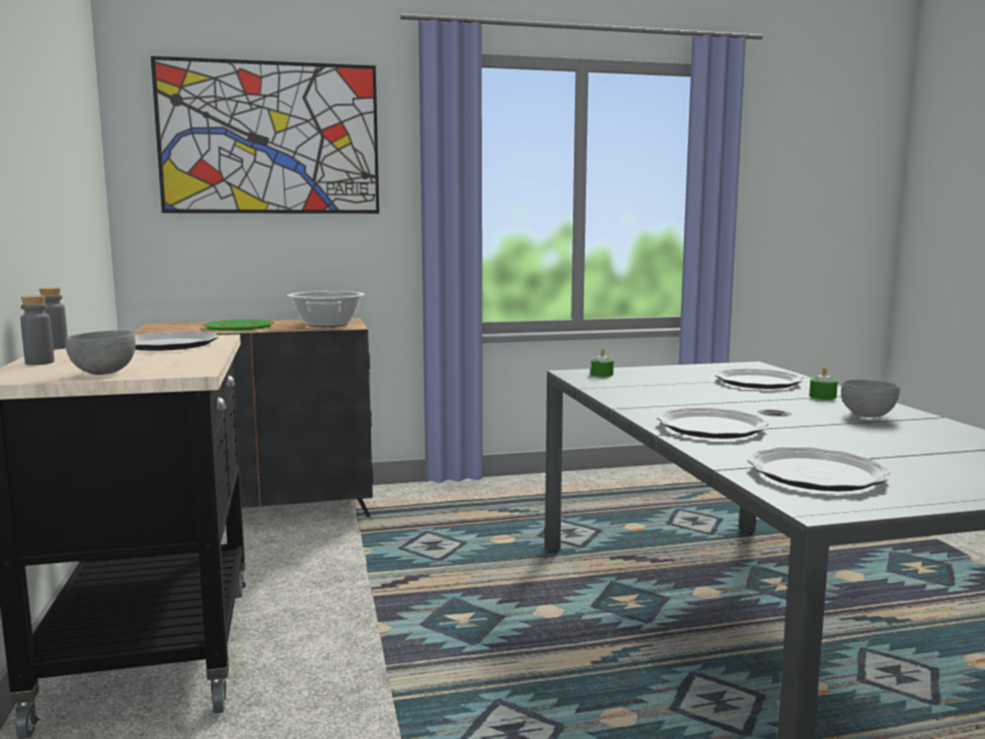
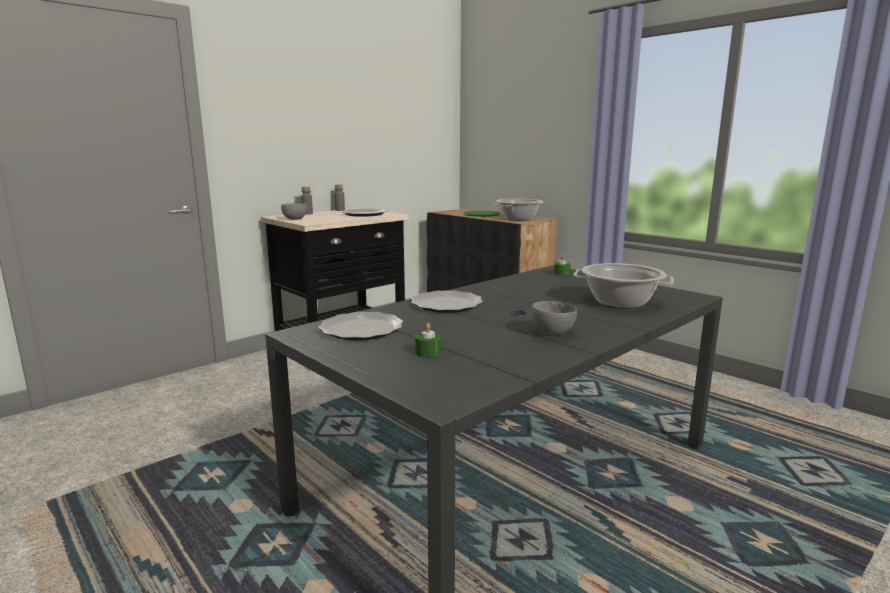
camera: 60 degrees right, 5 degrees up
picture [151,56,379,214] -> none
plate [715,369,802,389] -> cooking pot [573,263,674,309]
green candle [809,367,838,399] -> green candle moved to [415,323,441,358]

